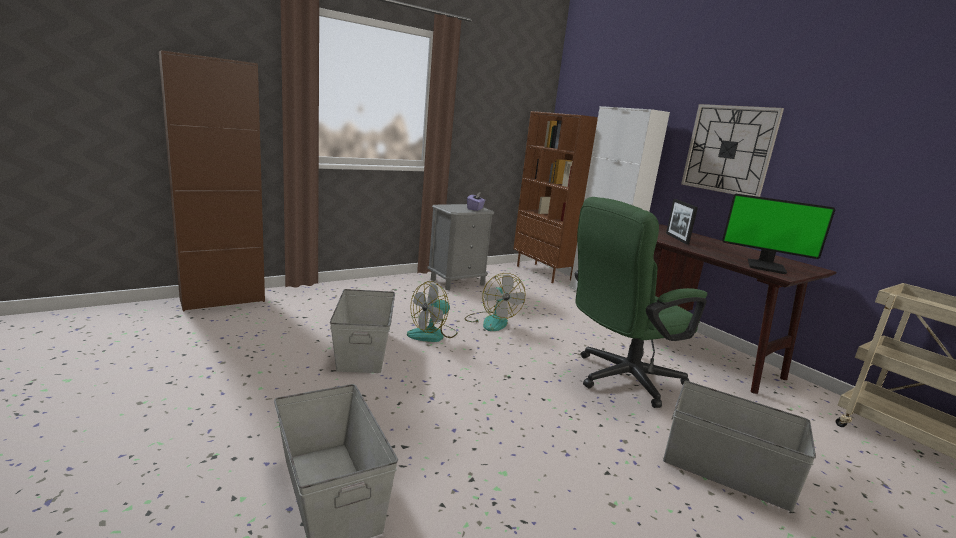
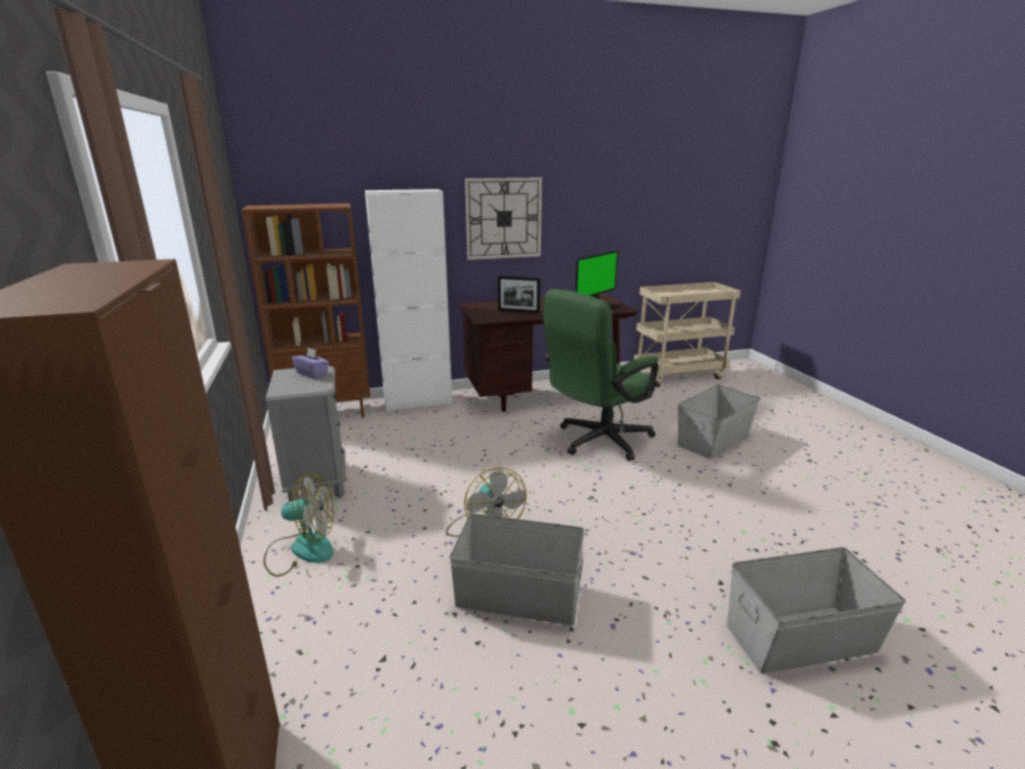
camera: 70 degrees left, 5 degrees up
fan [465,273,526,331] -> fan moved to [263,473,333,577]
green office chair [575,197,707,408] -> green office chair turned 60 degrees clockwise [543,289,659,461]

